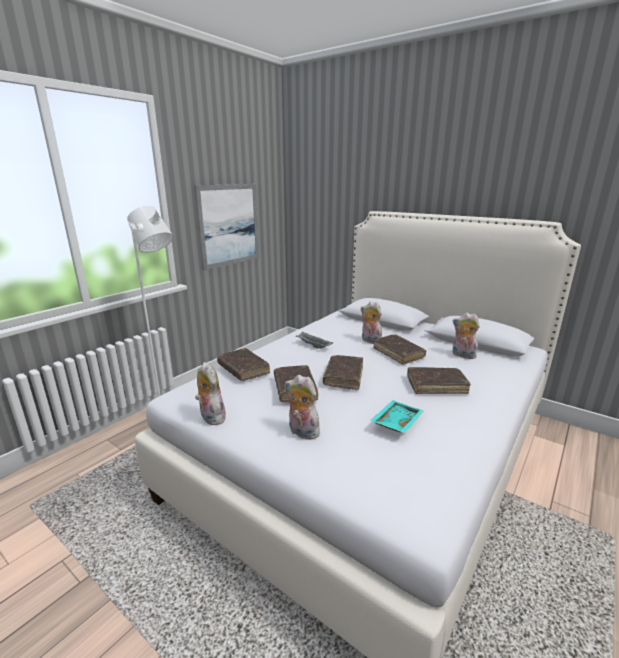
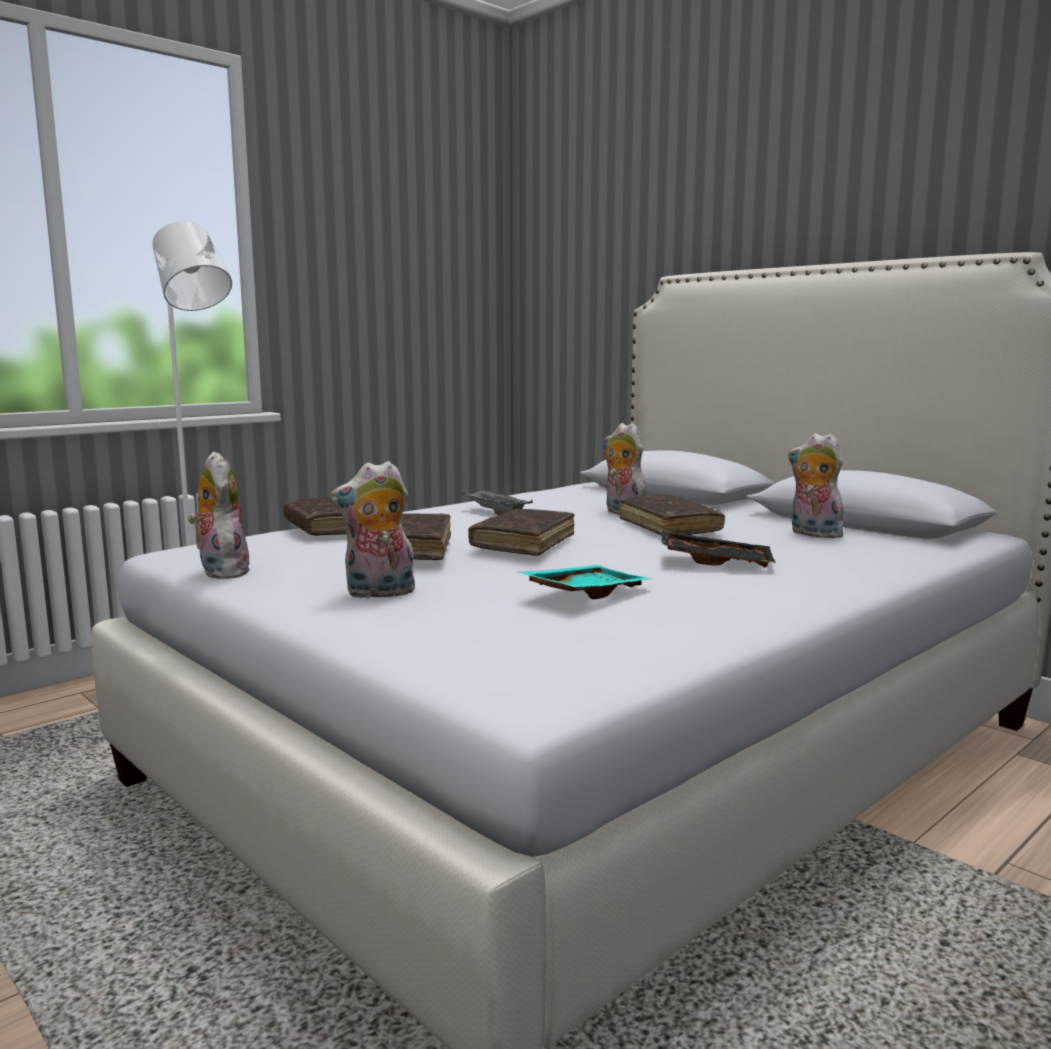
camera: 10 degrees right, 10 degrees down
picture [194,184,259,270] -> none
plush toy [285,375,320,440] -> plush toy turned 60 degrees counterclockwise [331,461,415,598]
brown book [407,367,471,394] -> black tray [661,530,776,568]

